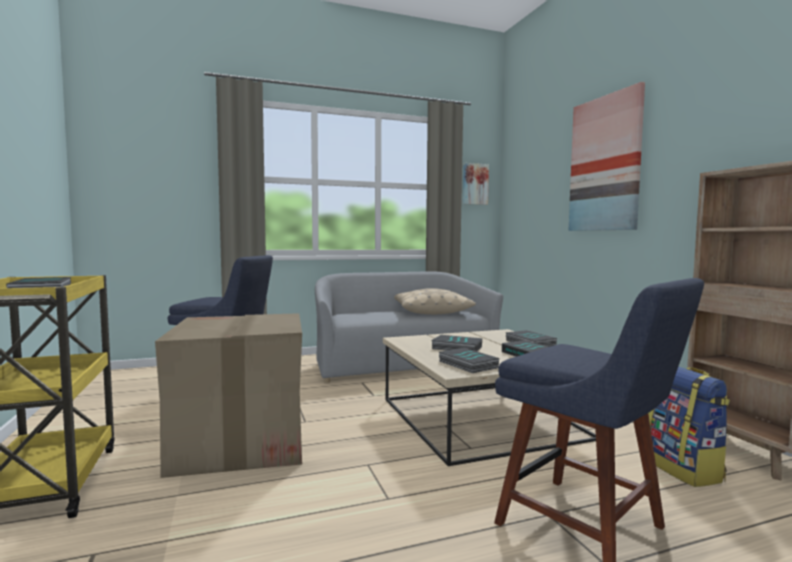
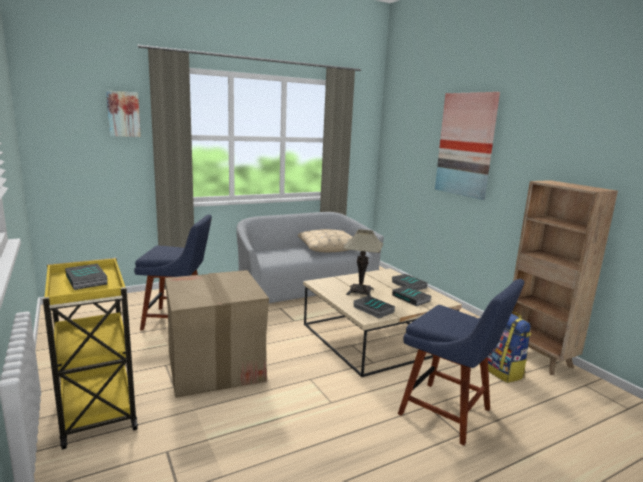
camera: 10 degrees left, 10 degrees up
book [431,335,482,351] -> table lamp [343,229,383,296]
picture [463,163,489,205] -> picture moved to [106,91,141,137]

